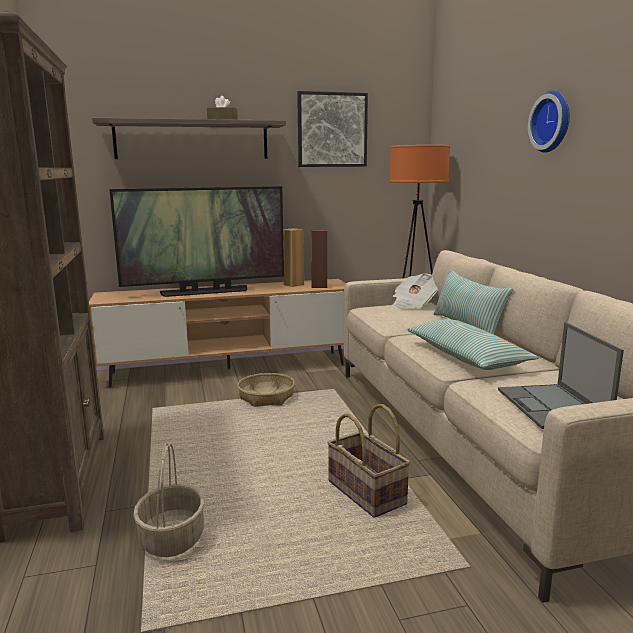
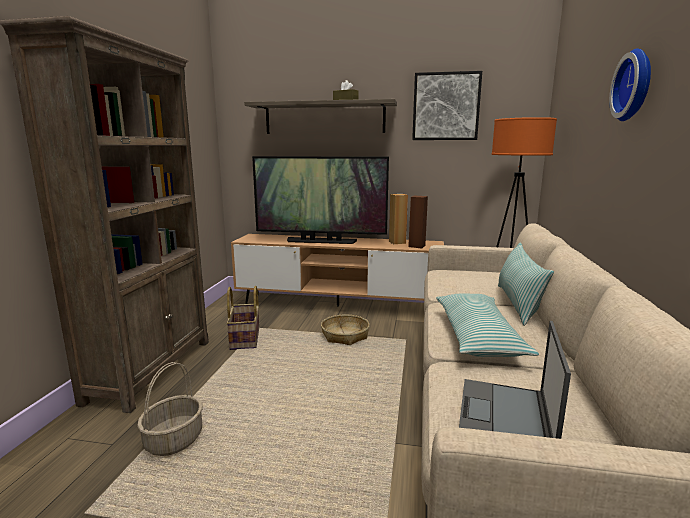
camera: 25 degrees right, 0 degrees up
basket [327,404,410,518] -> basket moved to [226,286,259,350]
newspaper [392,273,439,309] -> none

